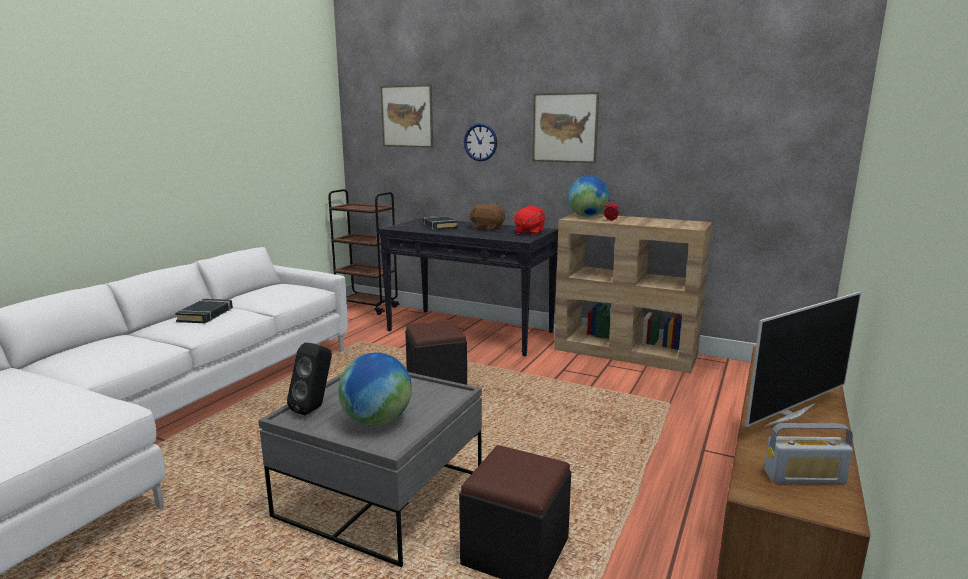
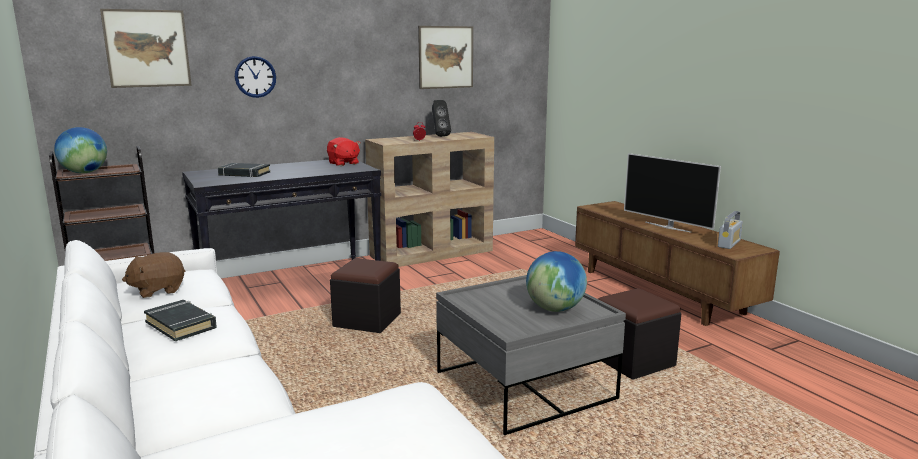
camera: 55 degrees left, 0 degrees up
black speaker [287,343,332,416] -> black speaker moved to [432,100,451,137]
brown plush toy [469,204,505,231] -> brown plush toy moved to [122,252,185,298]
picture [532,92,599,163] -> picture moved to [418,26,473,89]
globe [568,175,609,217] -> globe moved to [54,127,107,174]
television [746,292,861,427] -> television turned 135 degrees clockwise [624,153,721,232]

